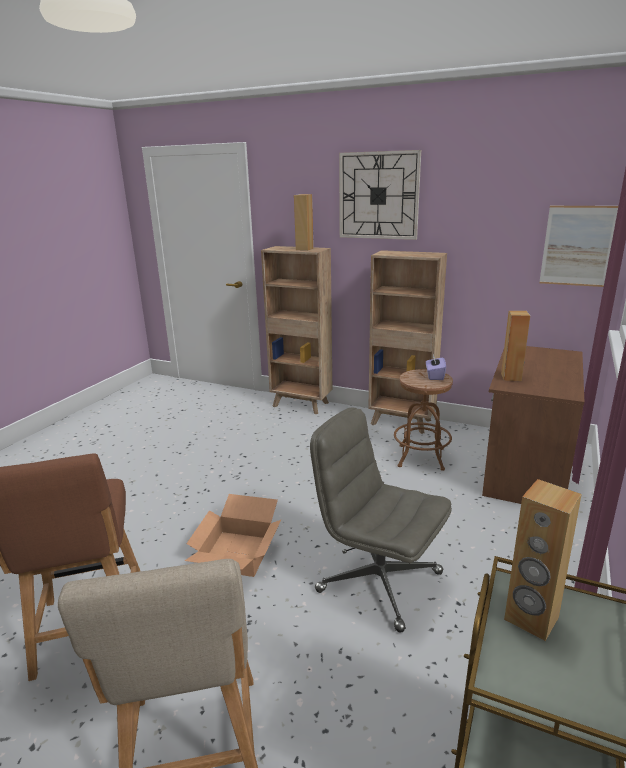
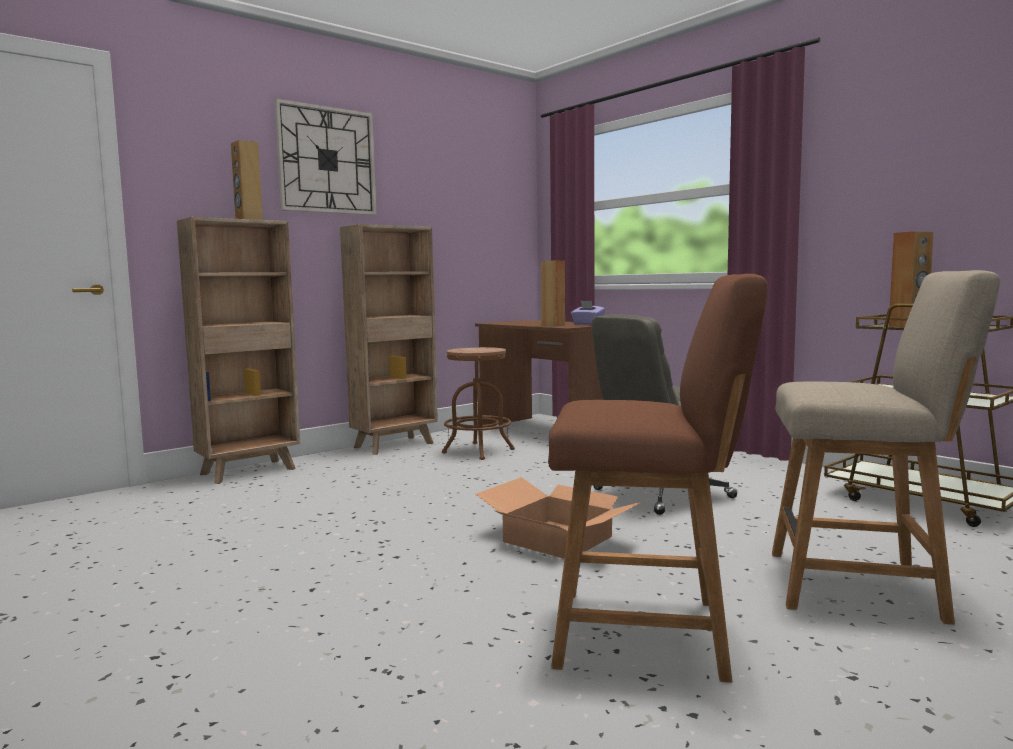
camera: 65 degrees left, 15 degrees down
purple tissue box [426,354,446,380] -> purple tissue box moved to [571,301,605,325]
picture [539,206,618,287] -> none

